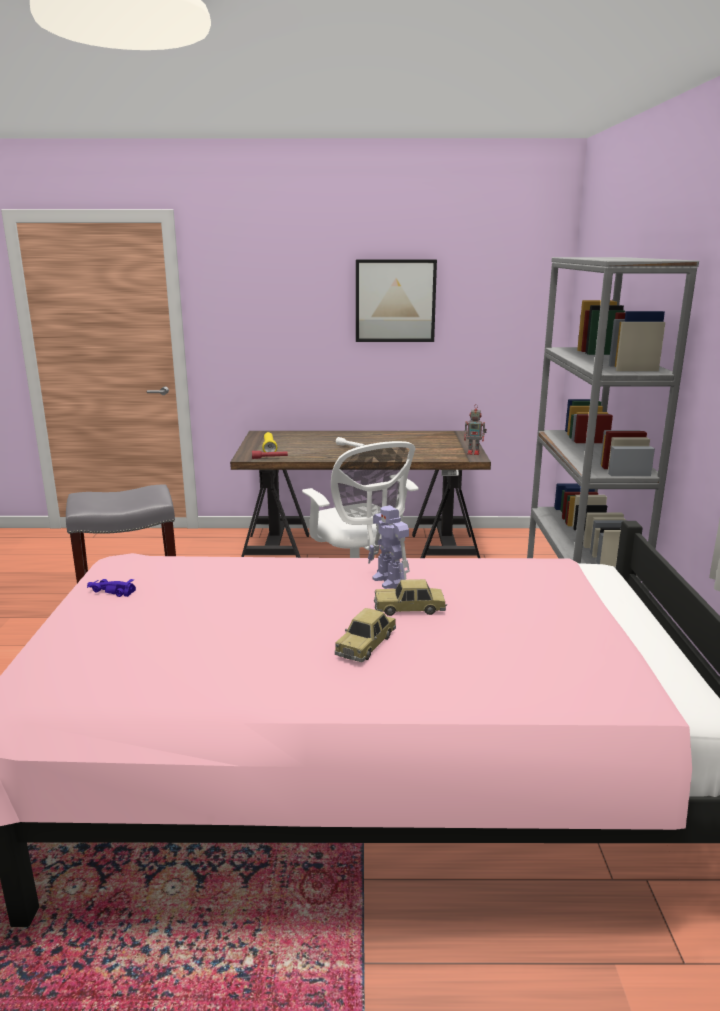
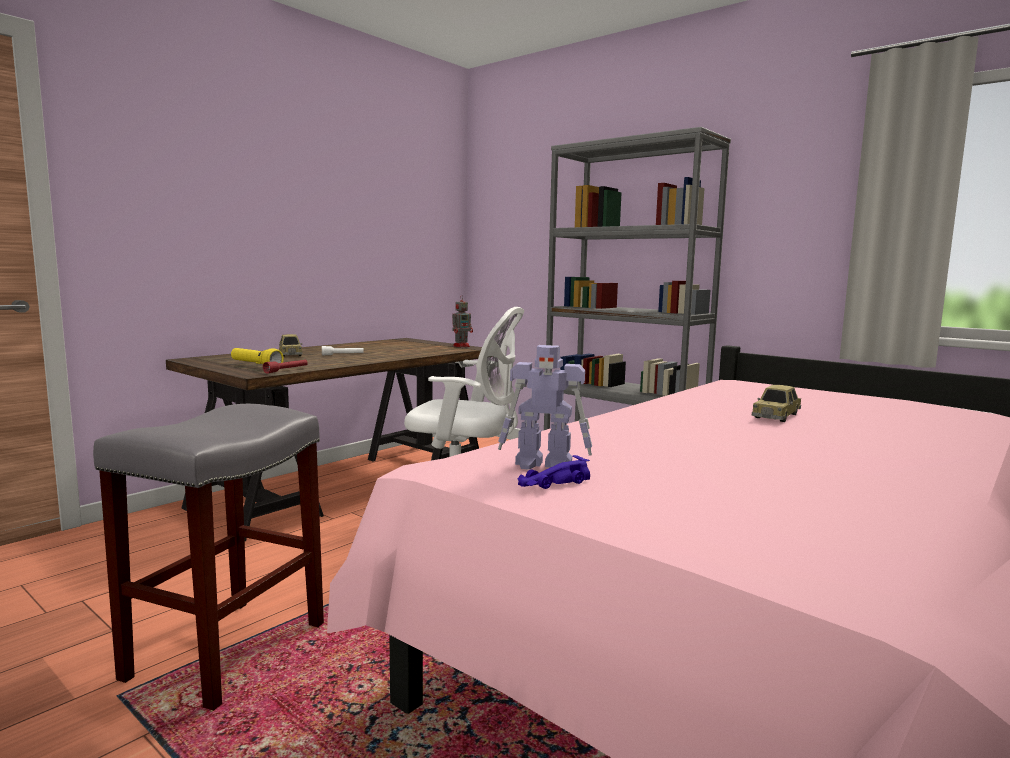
camera: 50 degrees left, 10 degrees down
toy car [335,608,396,662] -> toy car moved to [279,334,303,357]
picture [356,260,437,342] -> none
toy robot [368,505,410,589] -> toy robot moved to [498,345,592,470]

